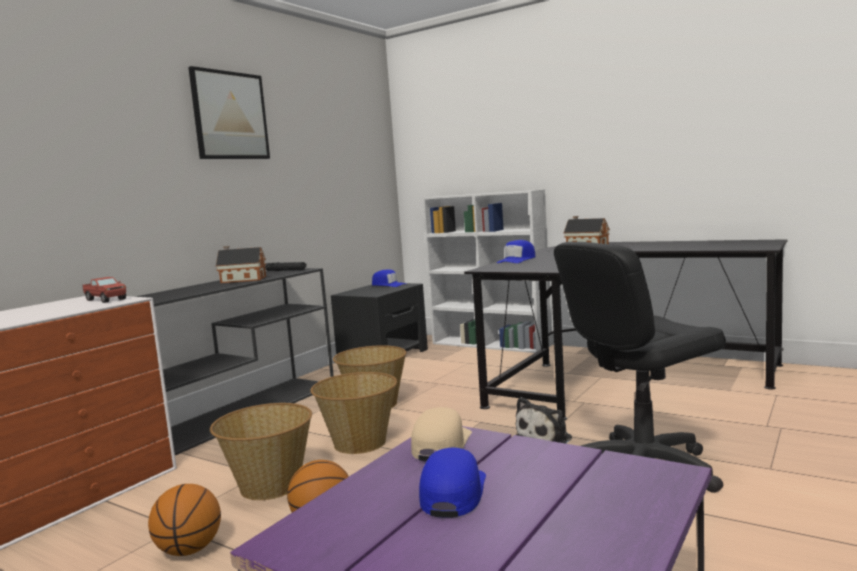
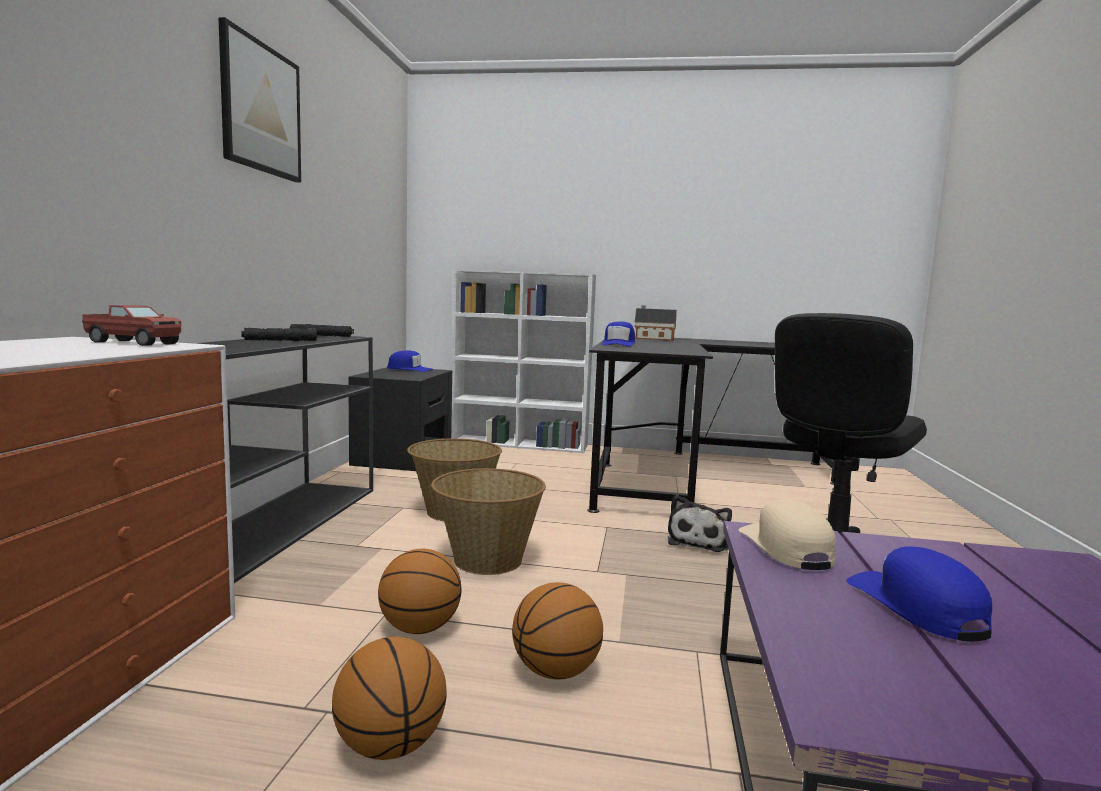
camera: 25 degrees left, 0 degrees up
basket [210,403,312,500] -> basketball [378,549,462,634]
toy house [216,246,266,283] -> black flashlight [241,328,317,341]

